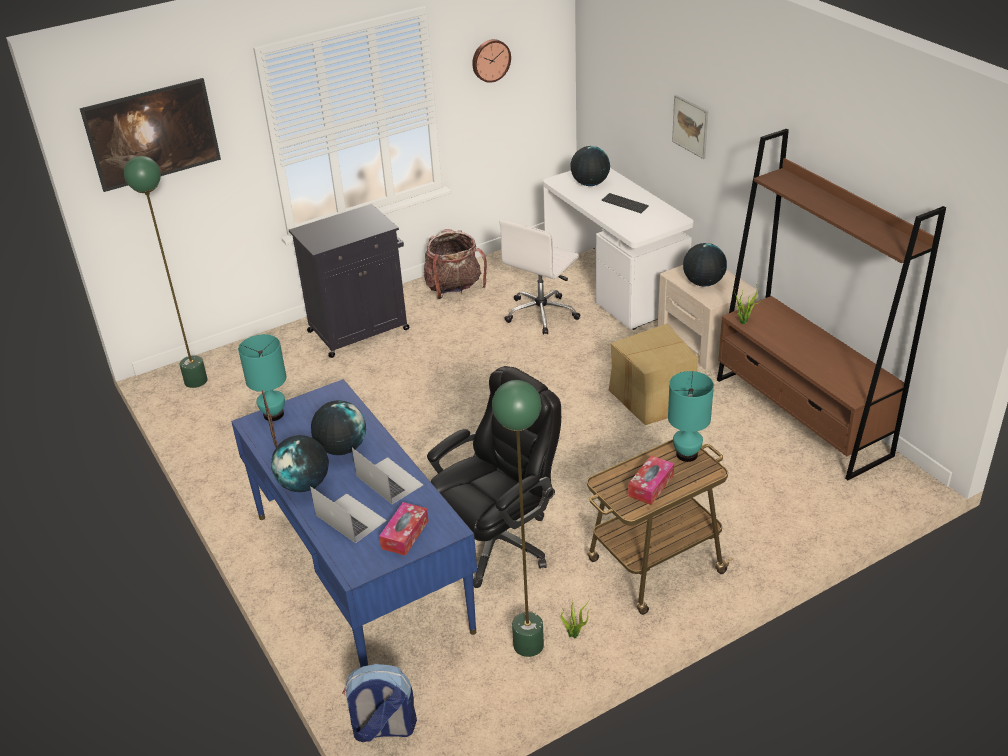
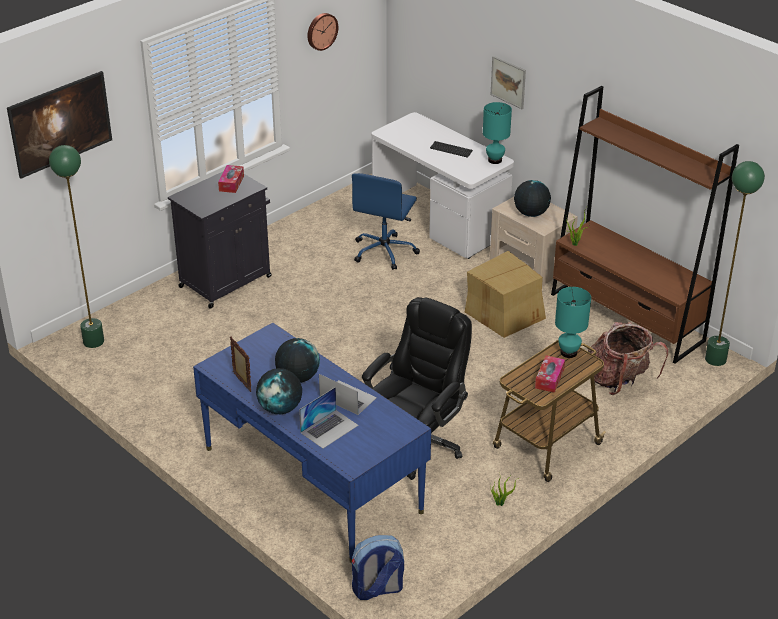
camera: 15 degrees left, 0 degrees up
turquoise table lamp [238,334,286,421] -> turquoise table lamp moved to [483,102,512,164]
laptop [310,486,387,543] -> laptop turned 105 degrees clockwise [299,387,359,448]
tissue box [379,502,428,556] -> tissue box moved to [218,165,244,193]
backpack [424,229,487,299] -> backpack moved to [588,322,668,395]
green floor lamp [492,380,544,657] -> green floor lamp moved to [705,161,765,366]
white office chair [500,220,580,335] -> blue office chair [352,173,420,270]
globe [570,146,610,186] -> none

